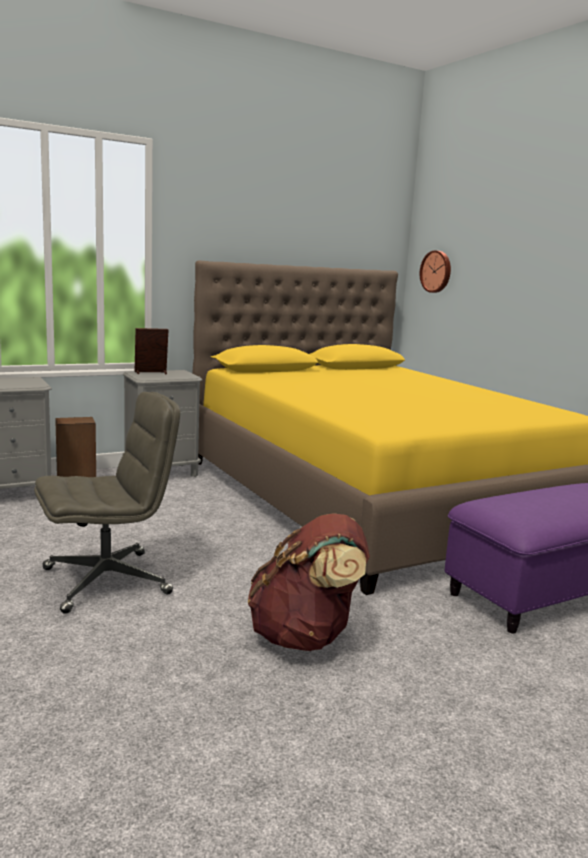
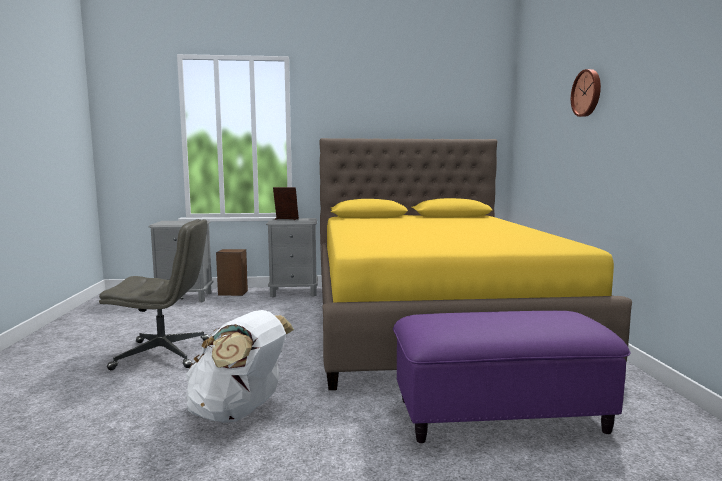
camera: 25 degrees right, 5 degrees down
brown backpack [248,513,370,651] -> white backpack [186,310,294,423]
wall clock [420,250,451,293] -> wall clock moved to [571,69,601,117]

